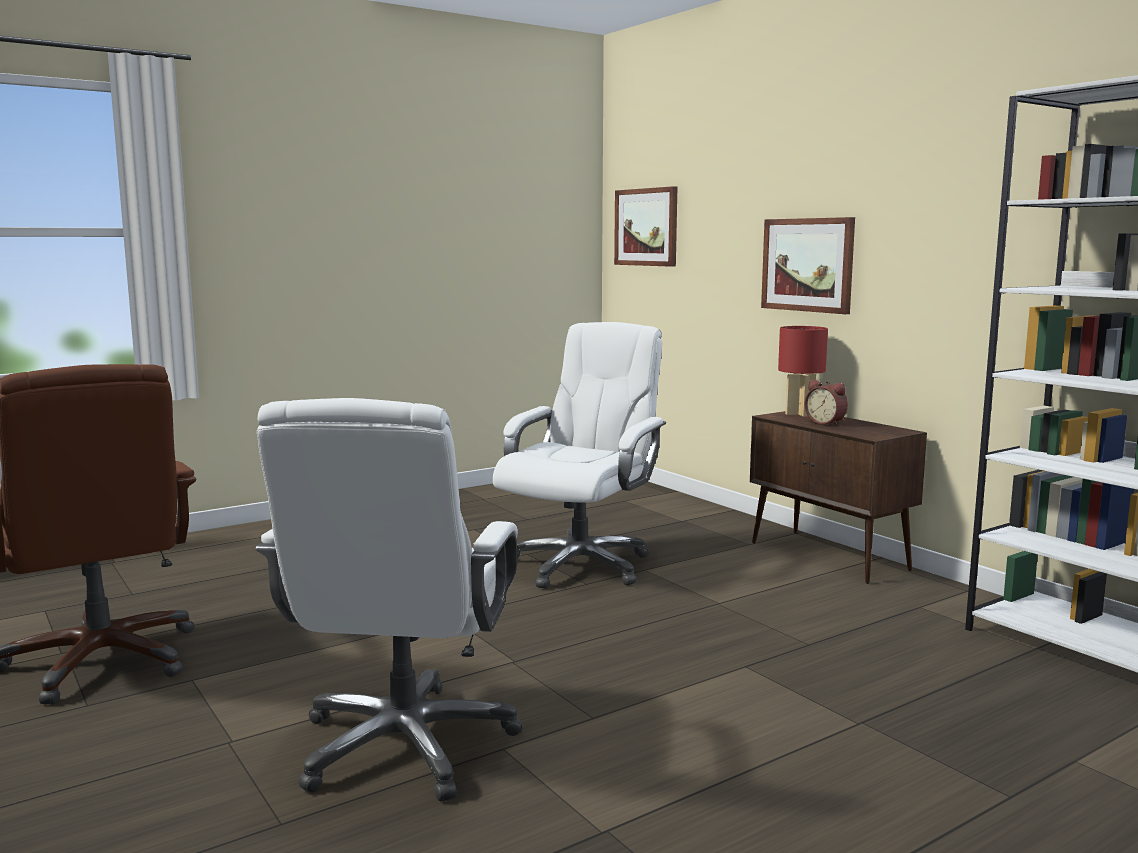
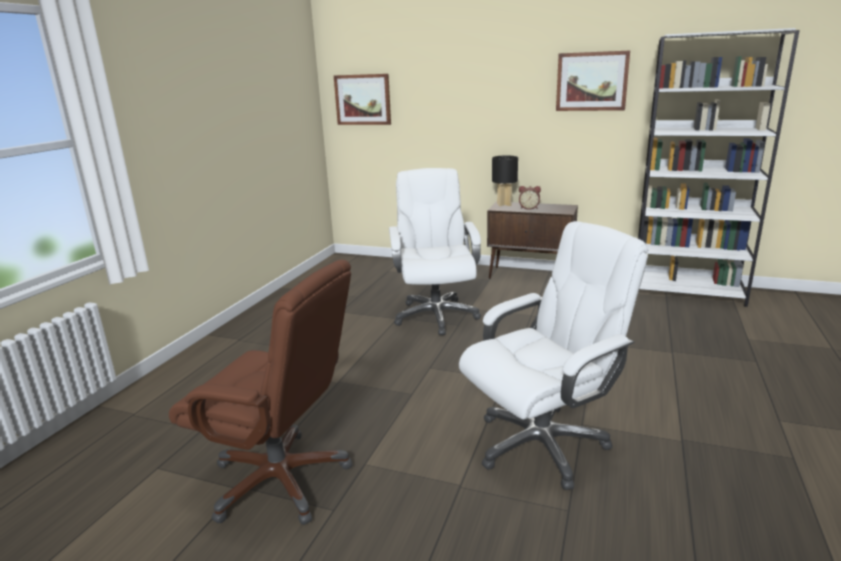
camera: 35 degrees left, 10 degrees up
white office chair [255,398,522,801] -> white office chair turned 90 degrees counterclockwise [459,221,649,490]
picture [761,217,855,314] -> picture moved to [556,51,630,111]
red table lamp [778,326,828,417] -> black table lamp [492,155,518,206]

